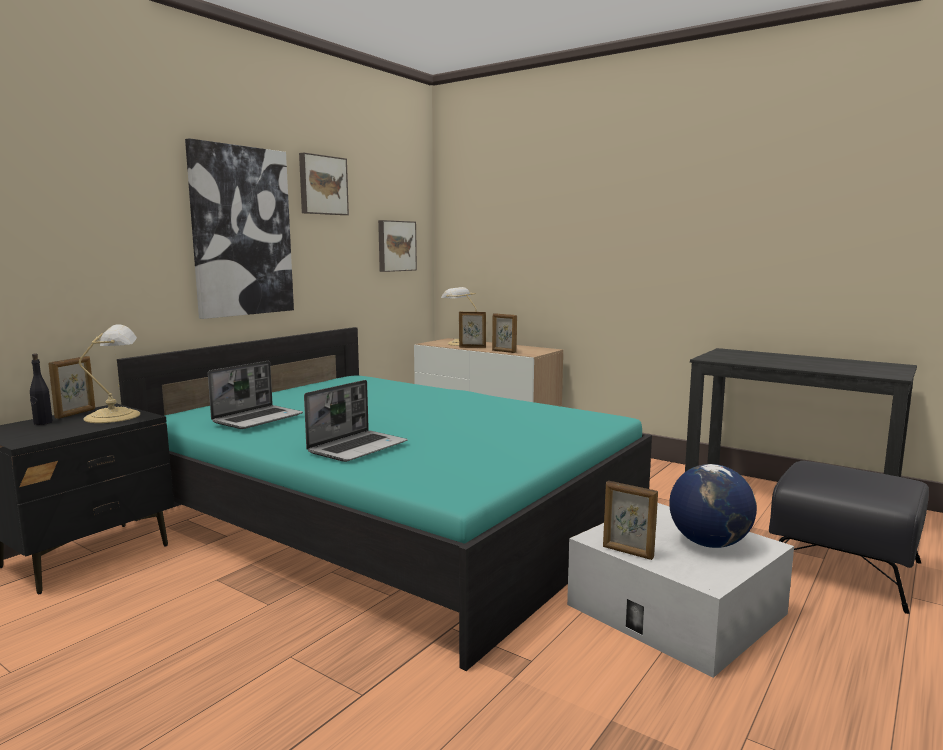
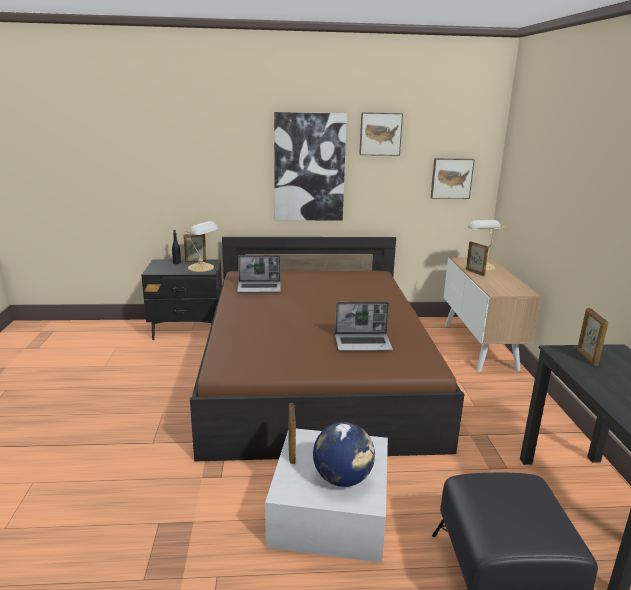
camera: 50 degrees right, 10 degrees up
turquoise bed [117,327,652,671] -> brown bed [190,237,465,462]
laptop [304,380,407,462] -> laptop moved to [335,302,393,351]
picture frame [492,313,517,353] -> picture frame moved to [577,308,608,366]

